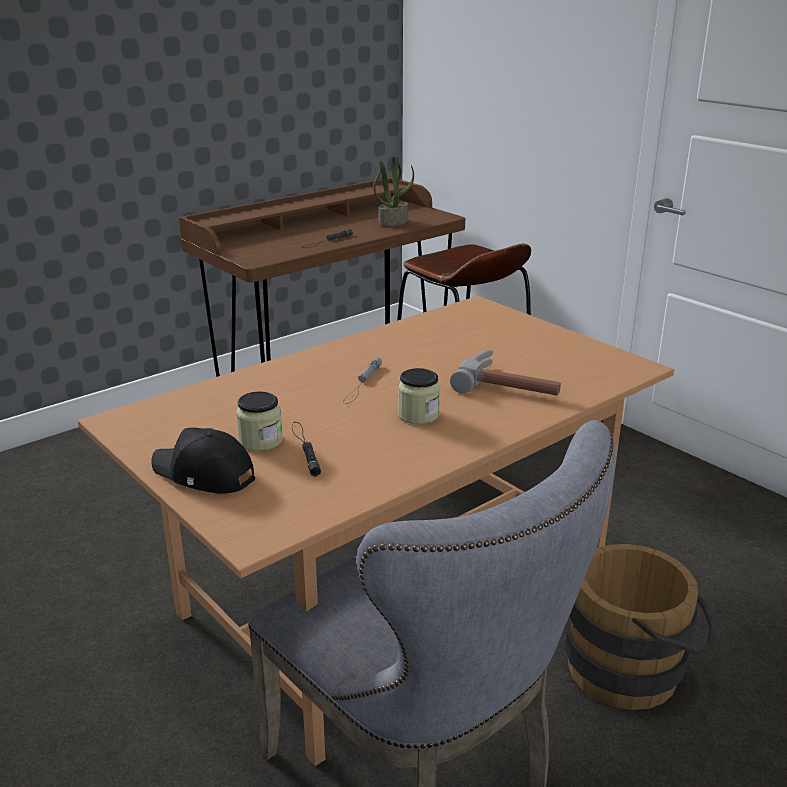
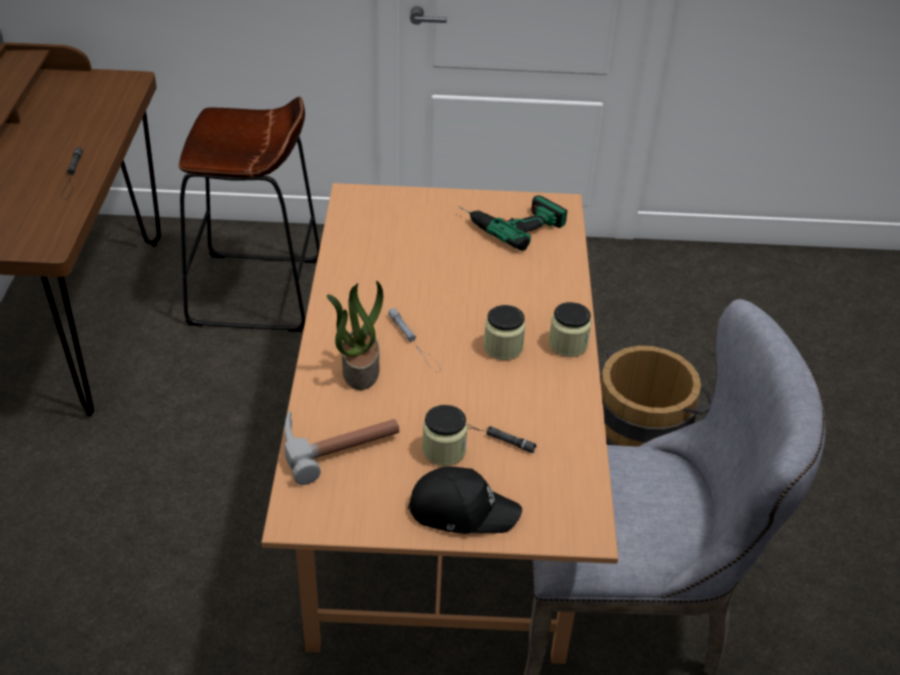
camera: 50 degrees left, 15 degrees up
black cap [151,428,255,494] -> black cap turned 150 degrees counterclockwise [408,467,522,534]
potted plant [373,157,414,227] -> potted plant moved to [327,280,383,390]
hammer [450,350,561,396] -> hammer moved to [284,411,399,485]
none -> power drill [459,195,567,251]
none -> jar [549,302,591,357]

